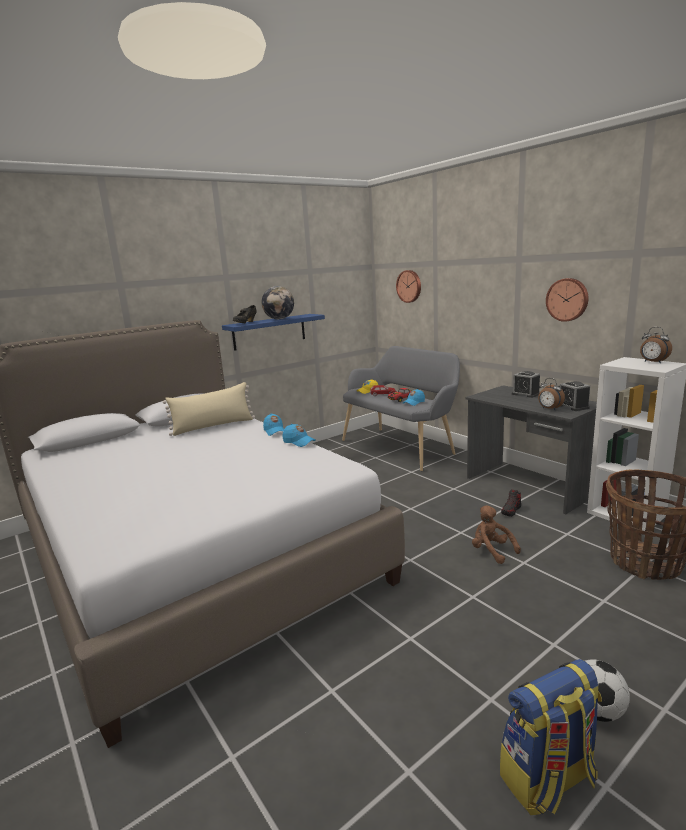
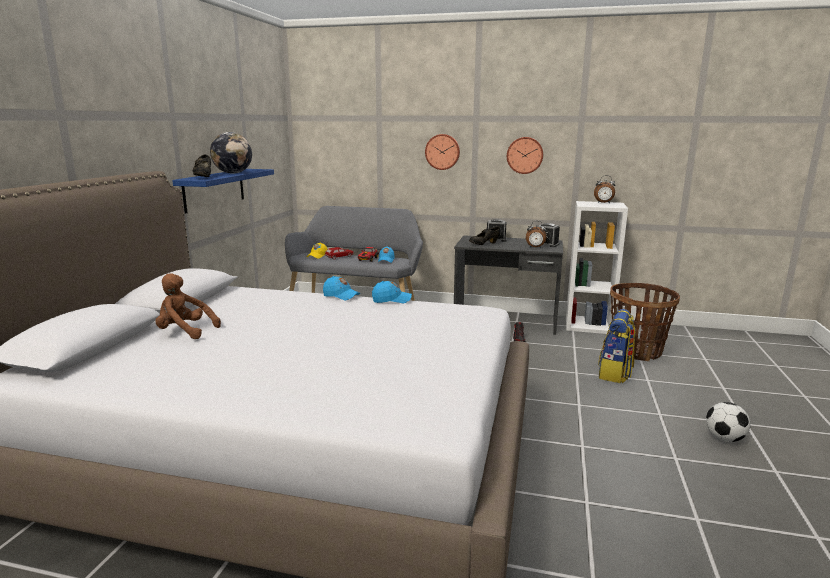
camera: 40 degrees left, 0 degrees up
beige pillow [163,382,255,436] -> none
wall clock [396,270,421,303] -> wall clock moved to [425,134,460,170]
brown plush toy [472,505,521,564] -> brown plush toy moved to [156,273,221,339]
backpack [500,659,602,815] -> backpack moved to [598,309,635,383]
none -> black shoe [469,226,501,245]

